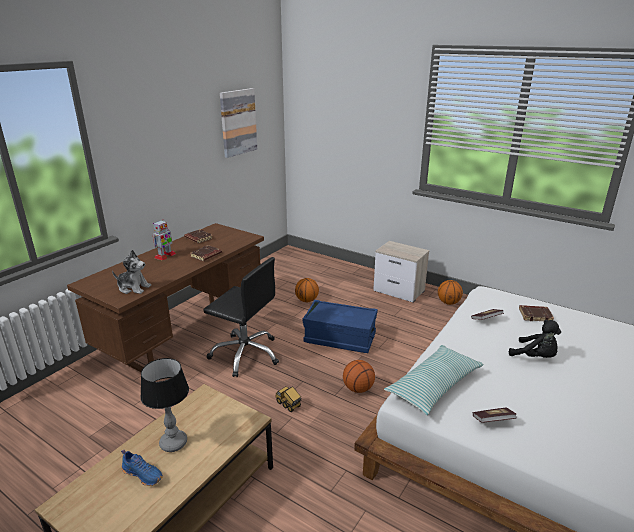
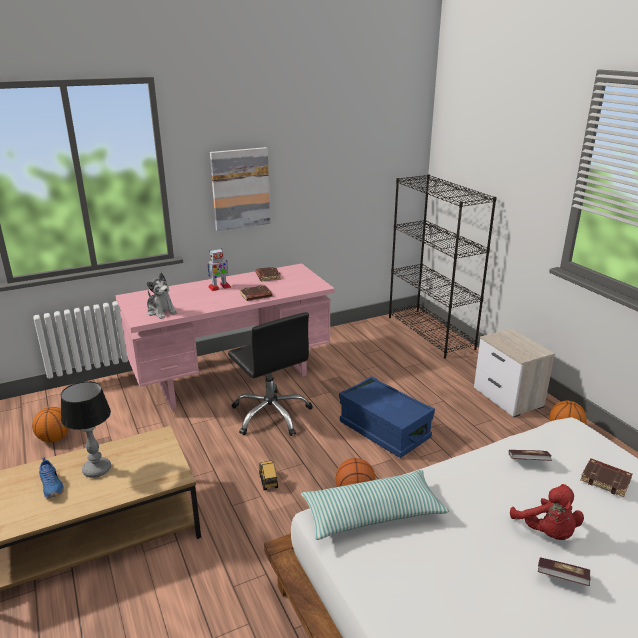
camera: 30 degrees right, 0 degrees up
brown desk [67,223,264,372] -> pink desk [115,264,335,410]
picture [220,88,257,158] -> picture moved to [210,147,270,231]
basketball [295,278,319,302] -> basketball moved to [32,407,69,443]
book [473,408,516,423] -> book moved to [538,557,590,586]
black plush toy [509,320,561,358] -> red plush toy [510,484,584,540]
none -> black bookcase [389,174,497,358]

